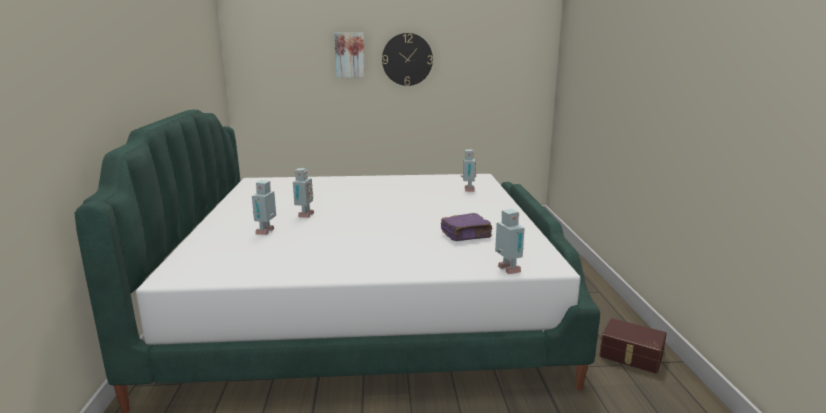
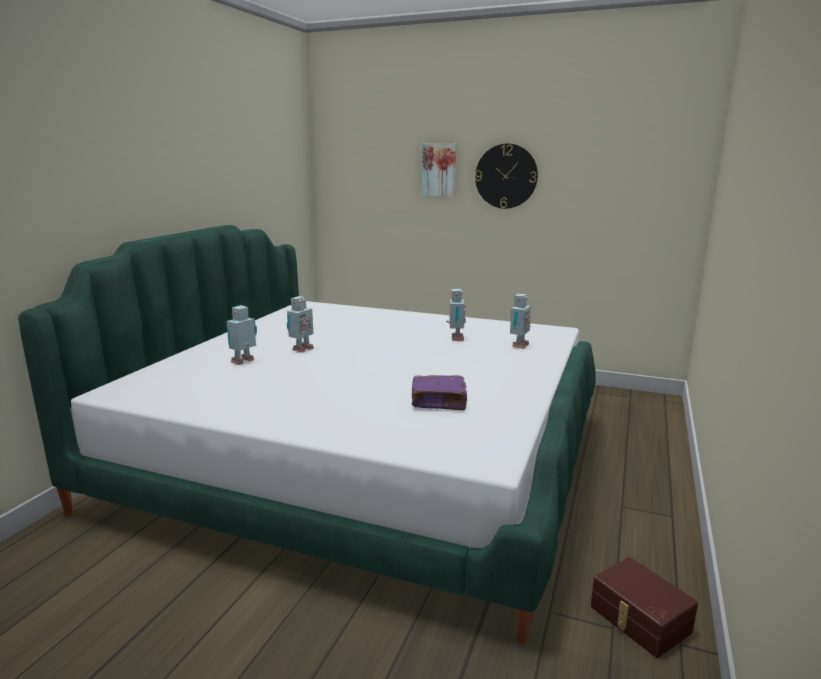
camera: 25 degrees right, 0 degrees up
toy robot [495,209,525,274] -> toy robot moved to [447,289,466,341]

